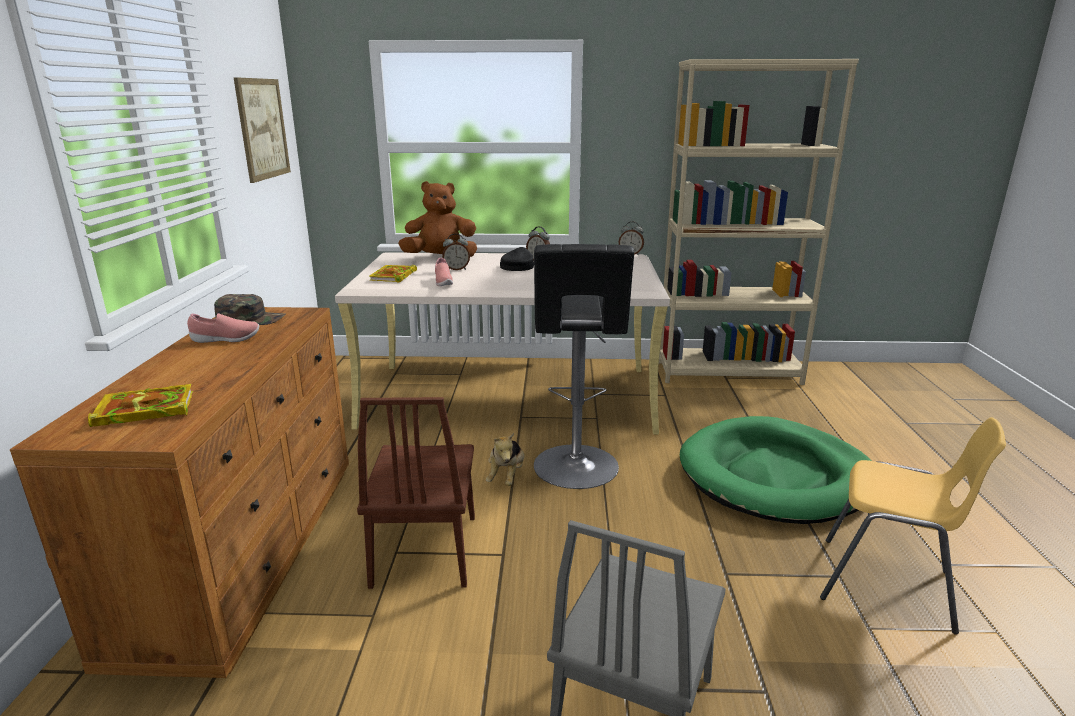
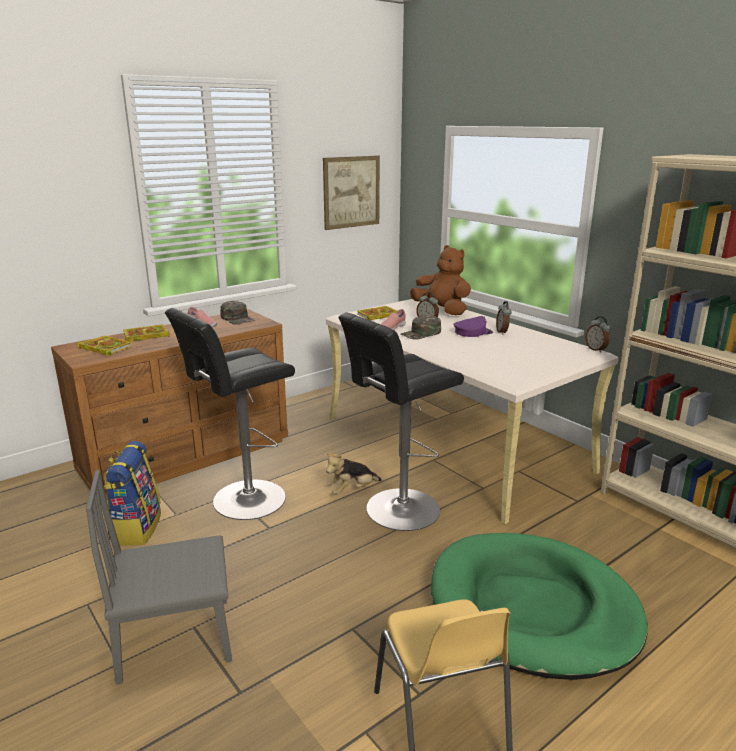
camera: 50 degrees right, 0 degrees up
brown chair [357,397,475,589] -> black stool [165,308,295,520]
black cap [500,247,534,271] -> purple cap [453,316,493,337]
none -> backpack [104,441,161,546]
none -> book [123,324,170,342]
none -> green cap [400,315,441,340]

